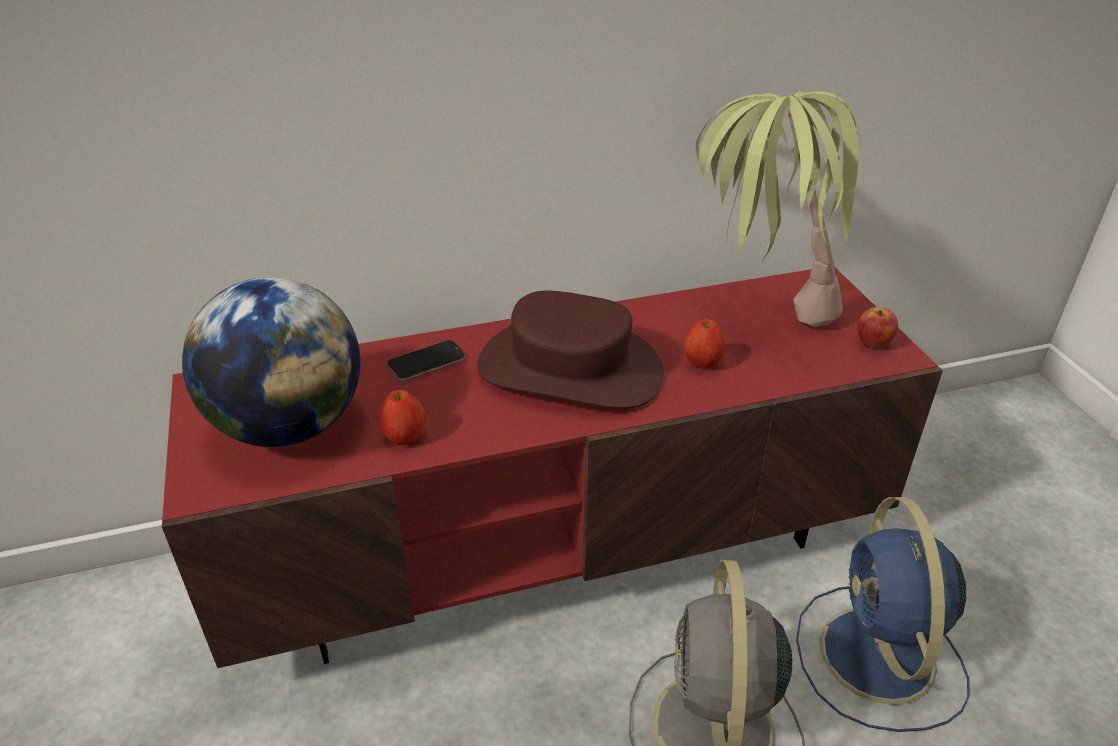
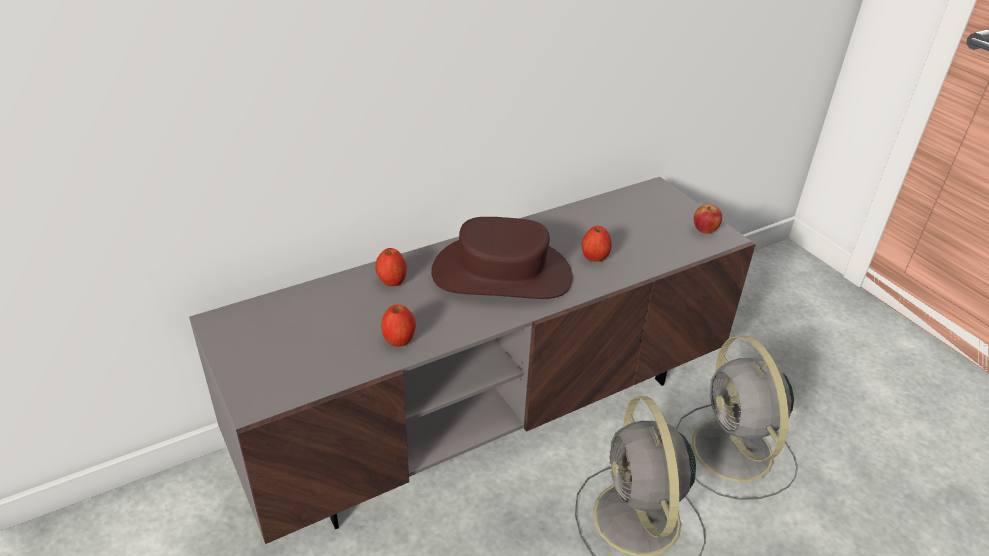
camera: 15 degrees left, 0 degrees up
red tv stand [162,267,943,668] -> grey tv stand [189,177,756,544]
globe [182,277,360,447] -> none
phone [387,340,465,381] -> apple [375,248,407,286]
potted plant [696,91,864,327] -> none
blue fan [796,497,970,732] -> grey fan [676,335,798,500]

